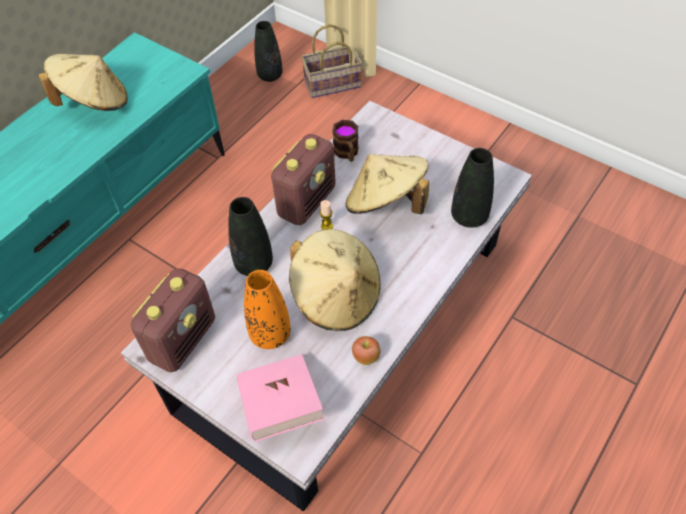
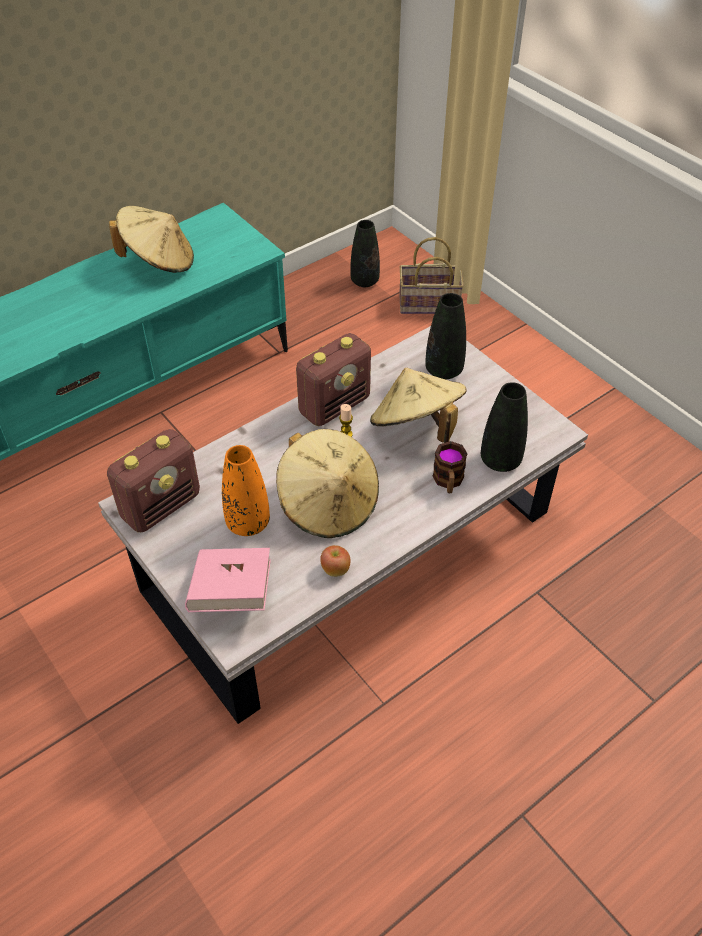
camera: 15 degrees right, 5 degrees down
black vase [228,197,273,276] -> black vase moved to [425,293,466,379]
mug [332,120,359,162] -> mug moved to [433,441,468,493]

